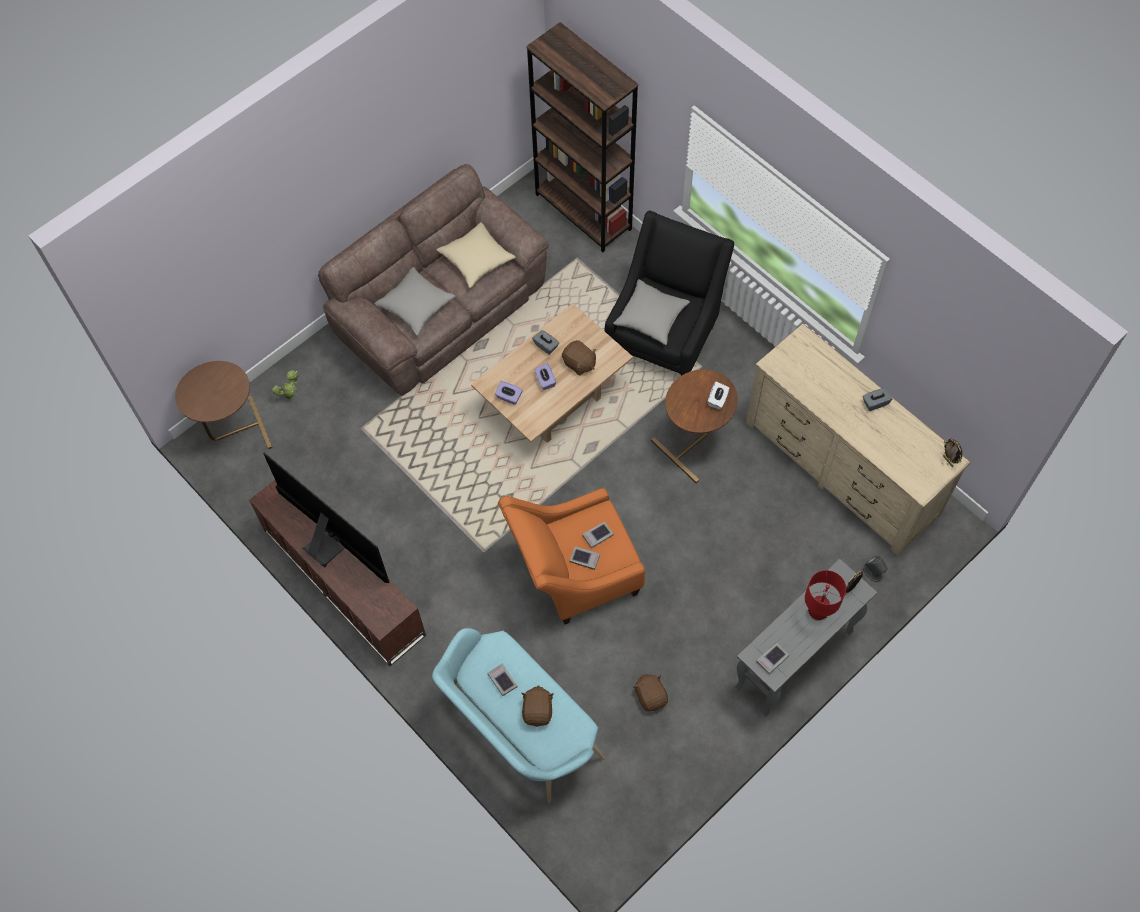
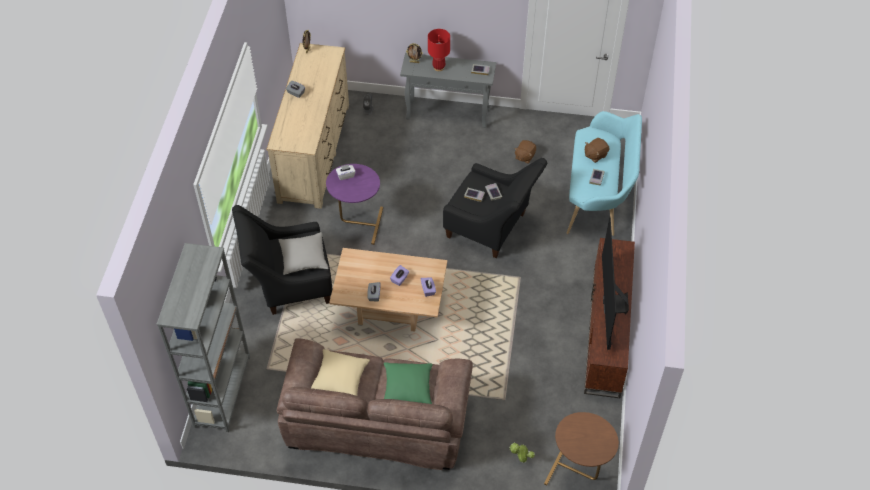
camera: 130 degrees left, 10 degrees down
grey pillow [374,267,455,335] -> green pillow [384,362,433,404]
orange armchair [498,488,645,625] -> black armchair [443,158,547,258]
brown bookcase [526,22,638,252] -> grey bookcase [157,243,250,432]
brown plush toy [562,340,596,376] -> none
brown side table [651,369,738,483] -> purple side table [326,164,383,245]

